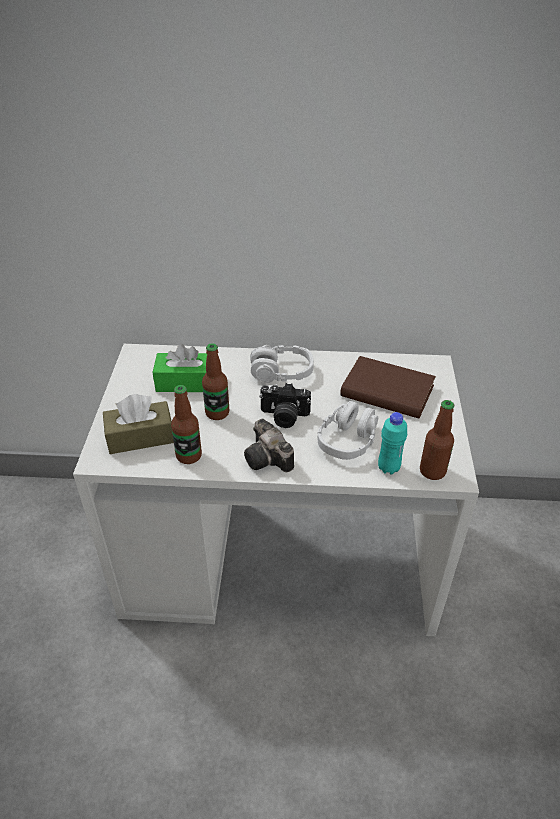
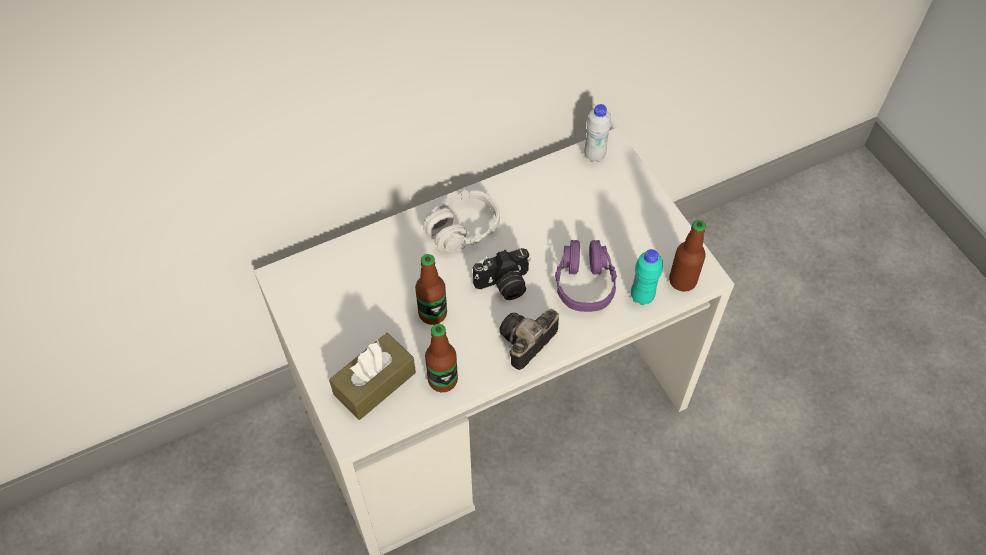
camera: 30 degrees left, 15 degrees up
green tissue box [152,344,207,392] -> none
camera [244,419,294,472] -> camera turned 105 degrees clockwise [499,309,559,370]
grey headphones [318,401,378,460] -> purple headphones [555,240,617,312]
brown book [340,356,436,418] -> none
none -> white bottle [584,104,611,162]

